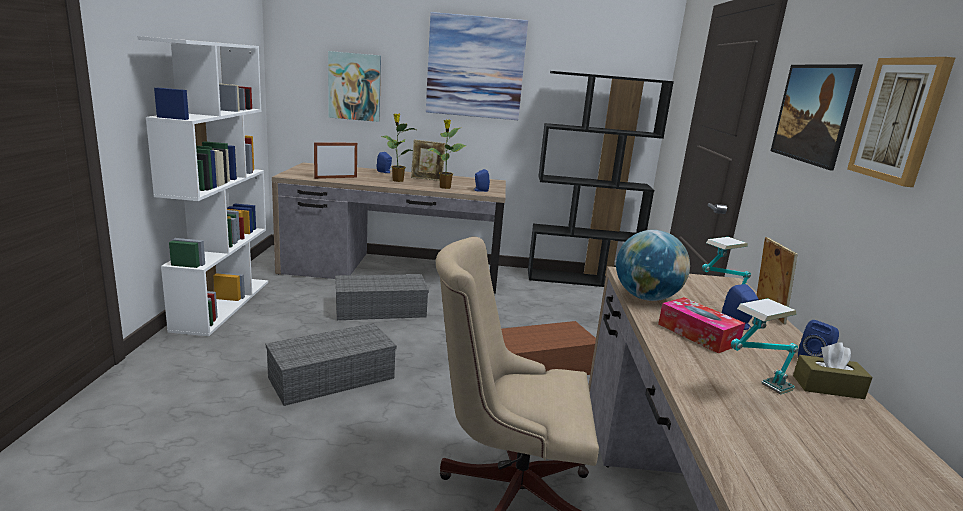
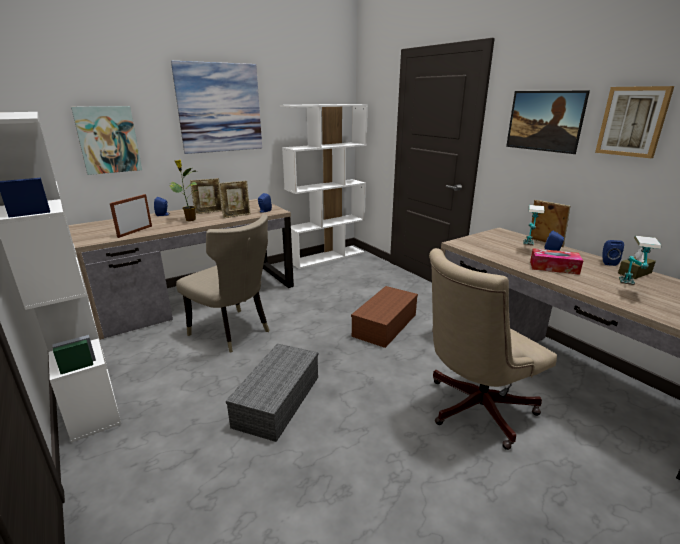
camera: 35 degrees left, 5 degrees up
grey storage box [335,274,429,320] -> beige chair [176,214,270,352]
potted plant [427,120,467,189] -> picture frame [219,181,250,218]
black bookcase [528,71,674,287] -> white bookcase [280,104,368,269]
globe [616,230,690,301] -> none

